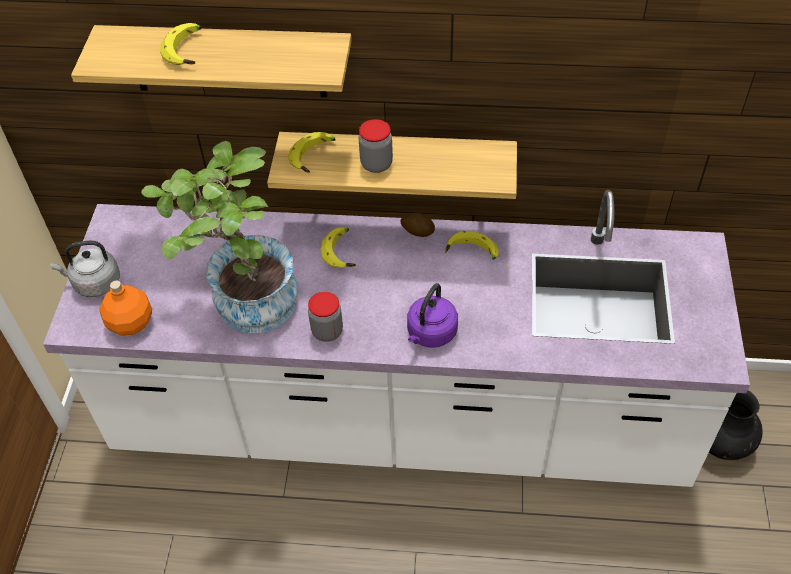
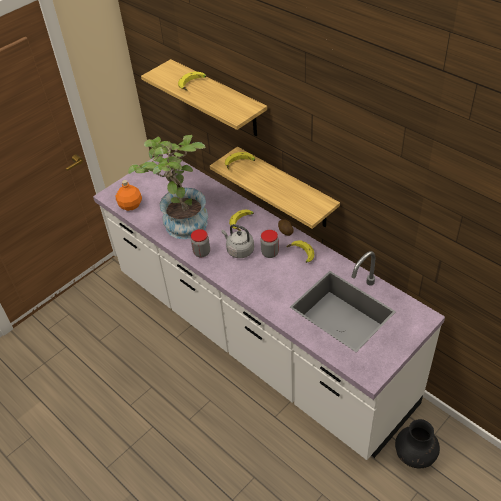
camera: 40 degrees right, 5 degrees down
grey kettle [50,241,120,297] -> grey kettle moved to [221,224,254,258]
jar [358,119,393,173] -> jar moved to [260,230,279,258]
purple kettle [407,283,458,347] -> none

